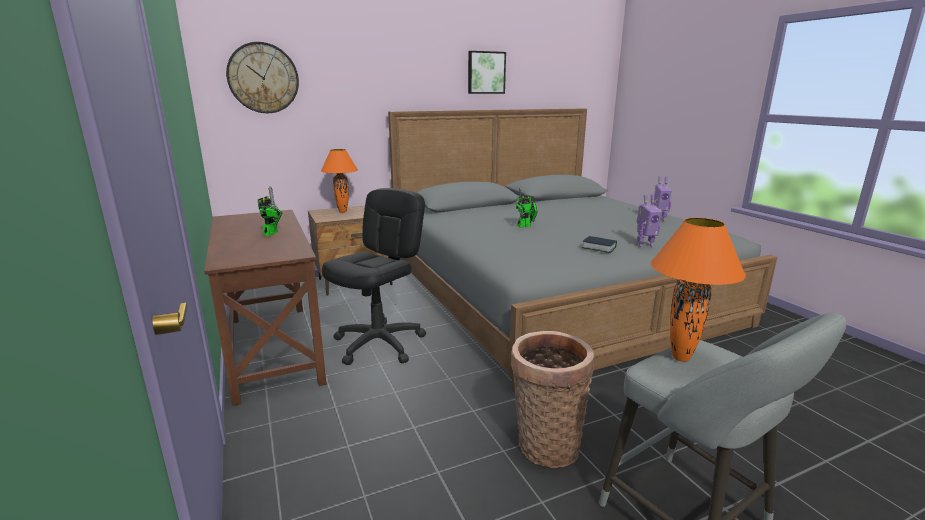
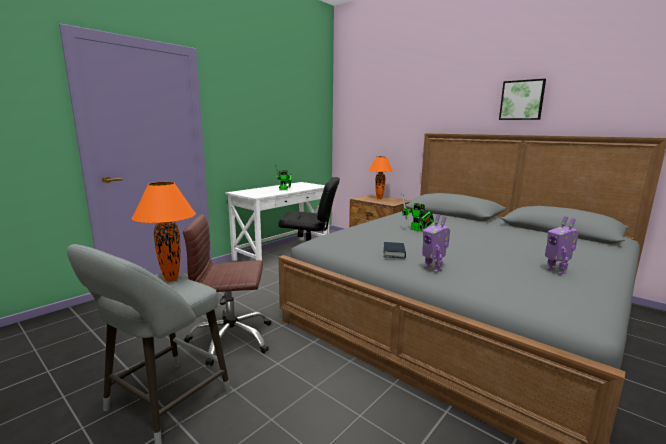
camera: 65 degrees right, 5 degrees down
brown desk [204,210,327,406] -> white desk [226,182,329,261]
wall clock [226,42,299,113] -> none
basket [511,331,594,468] -> brown office chair [183,214,271,366]

